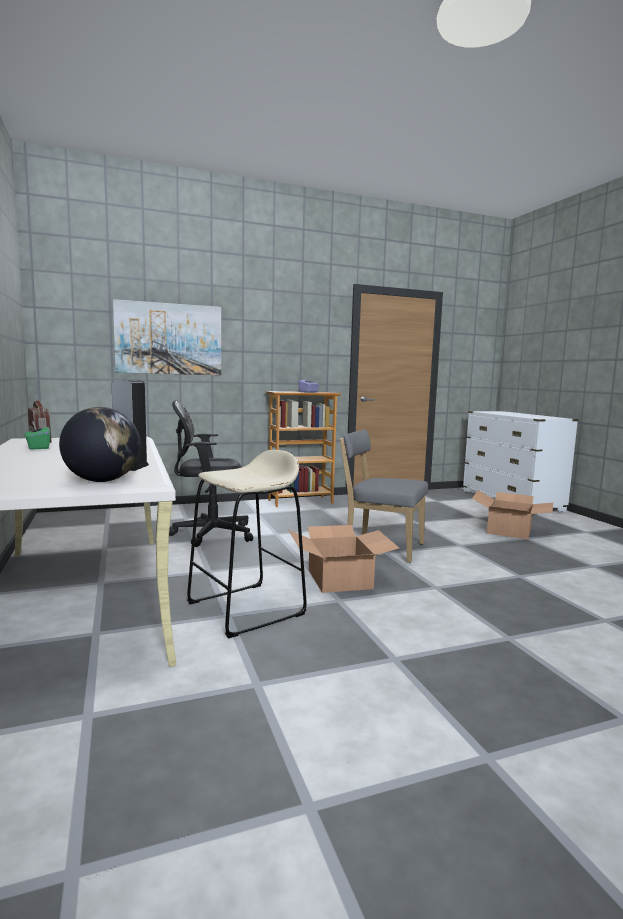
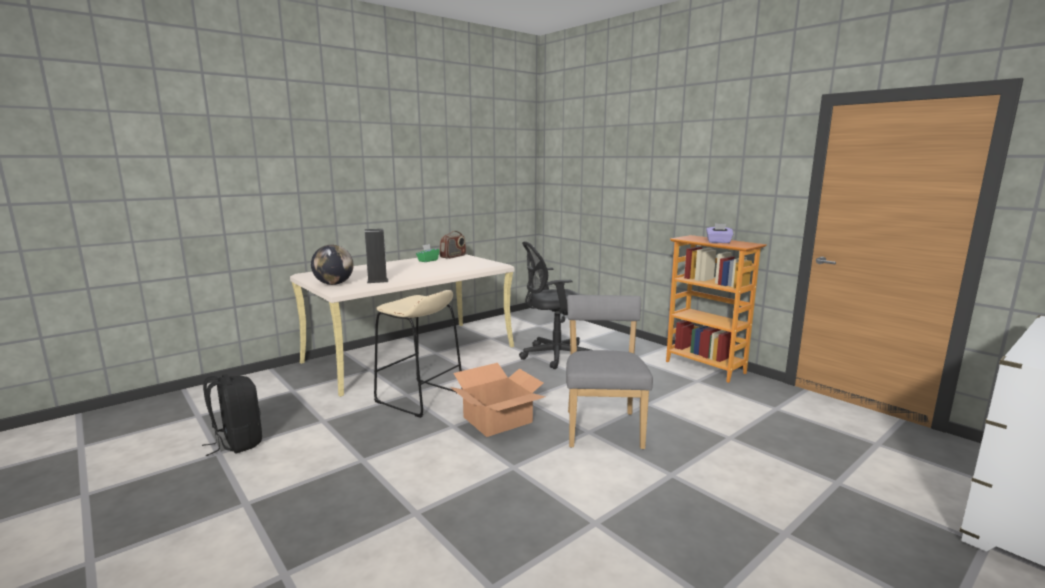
camera: 70 degrees right, 5 degrees up
picture [113,299,221,375] -> none
black office chair [169,400,253,547] -> black office chair turned 75 degrees counterclockwise [519,241,591,369]
cardboard box [472,490,553,540] -> none
none -> black backpack [202,374,262,456]

